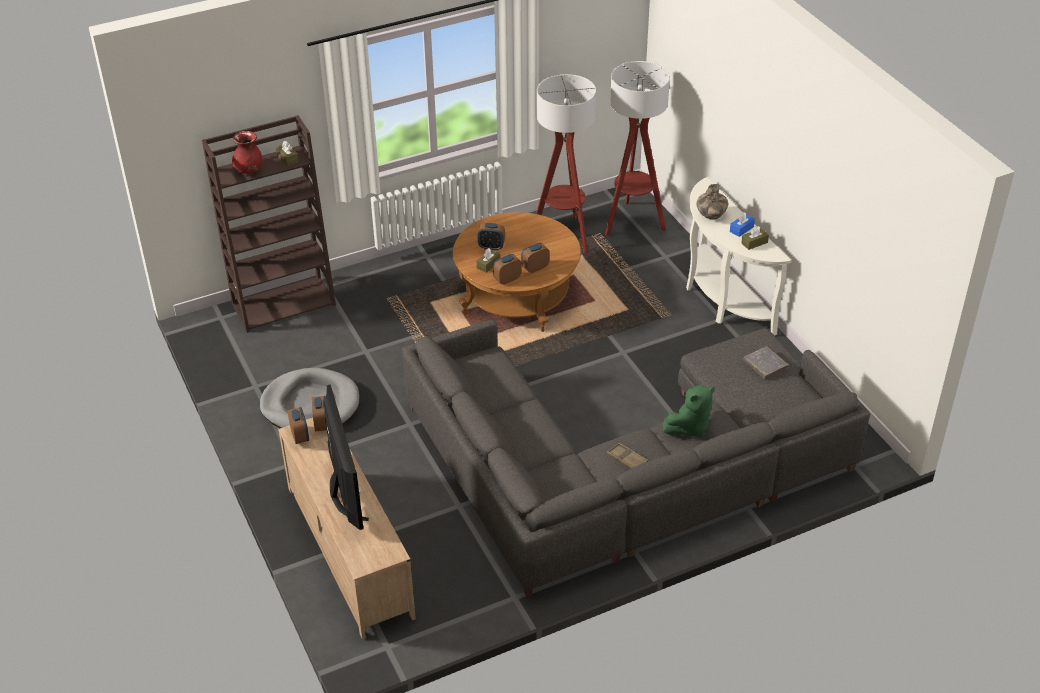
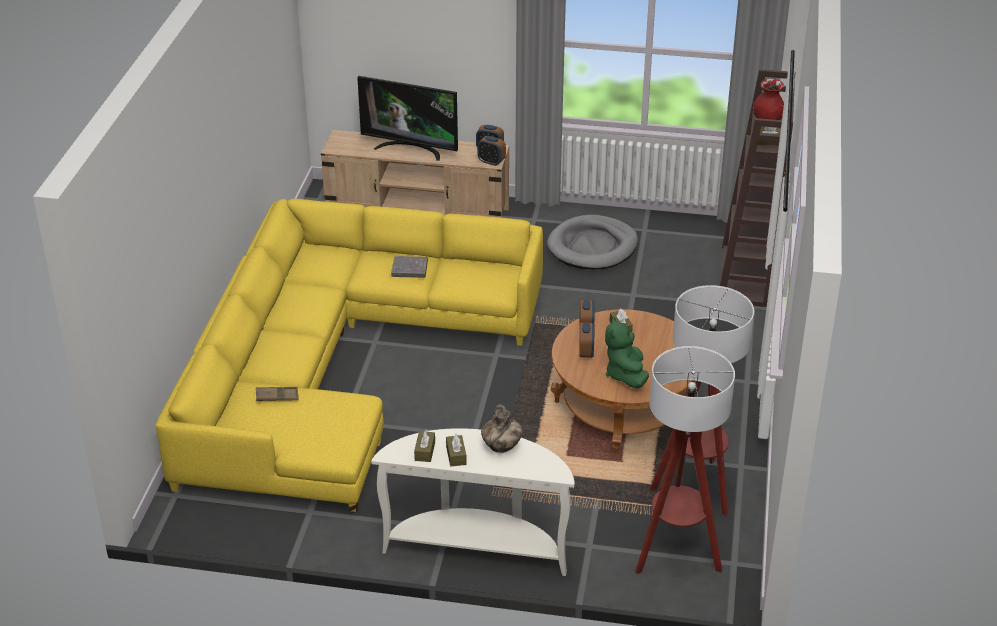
camera: 125 degrees right, 5 degrees down
grey sofa [402,320,870,597] -> yellow sofa [156,198,543,514]
alarm clock [478,223,505,250] -> none
brown tray [607,442,648,468] -> brown tray moved to [256,387,299,401]
green plush toy [663,385,715,437] -> green plush toy moved to [605,317,649,388]
blue tissue box [730,212,755,237] -> brown tissue box [446,434,467,466]
grey book [743,346,788,379] -> grey book moved to [391,256,428,278]

